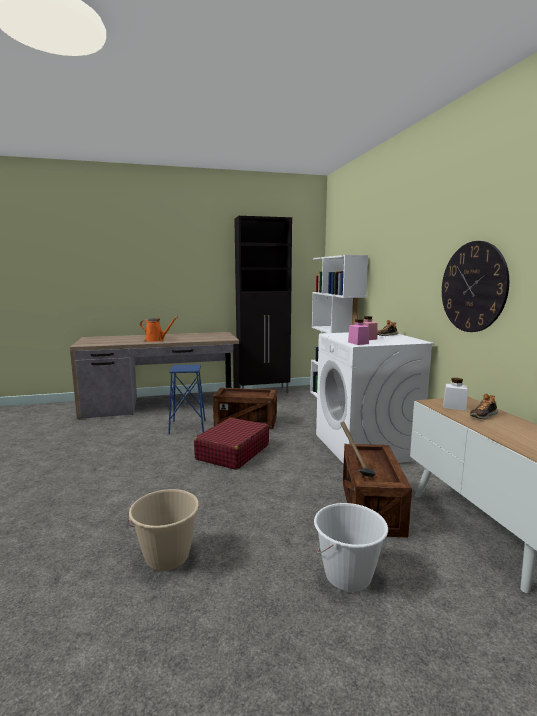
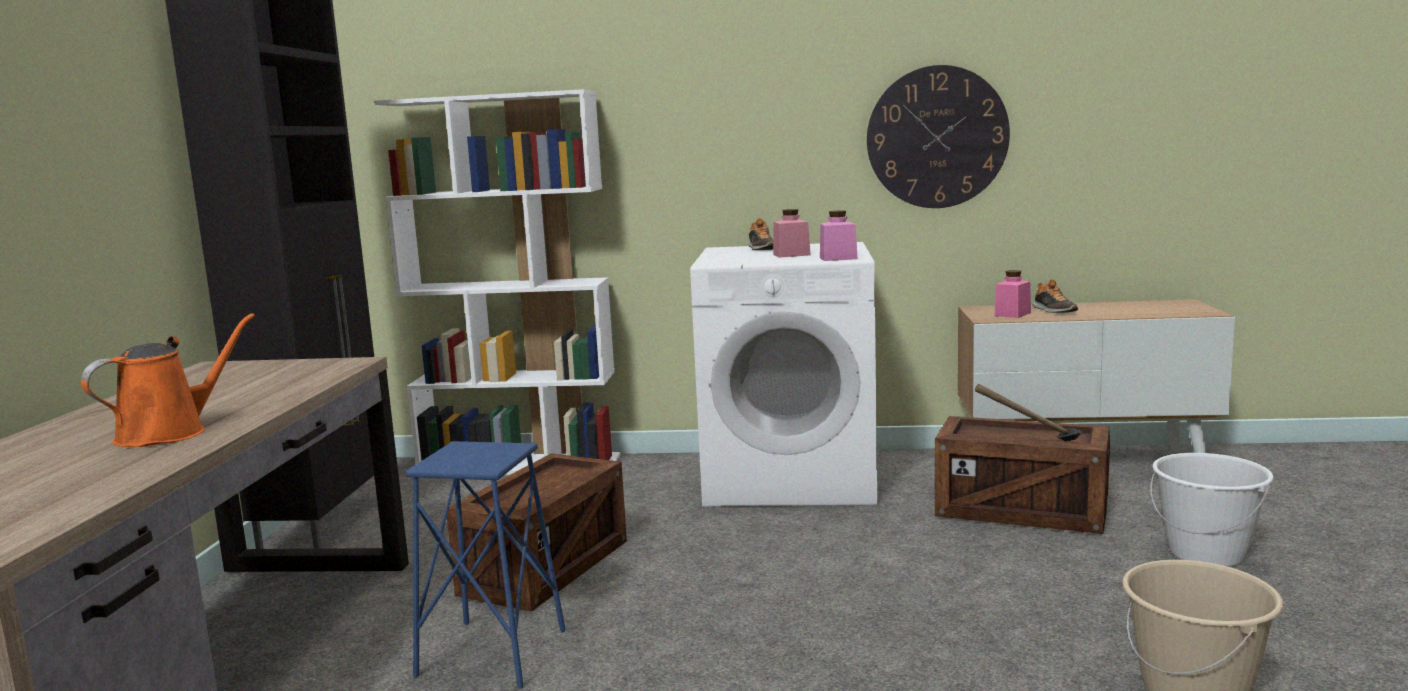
camera: 70 degrees left, 0 degrees up
red suitcase [194,417,269,470] -> none
white jar [443,378,468,411] -> pink jar [994,270,1031,318]

